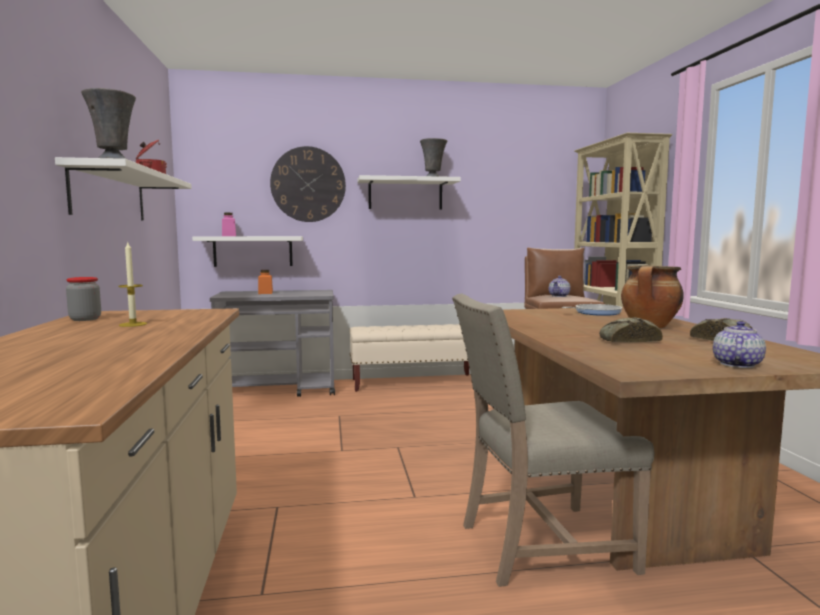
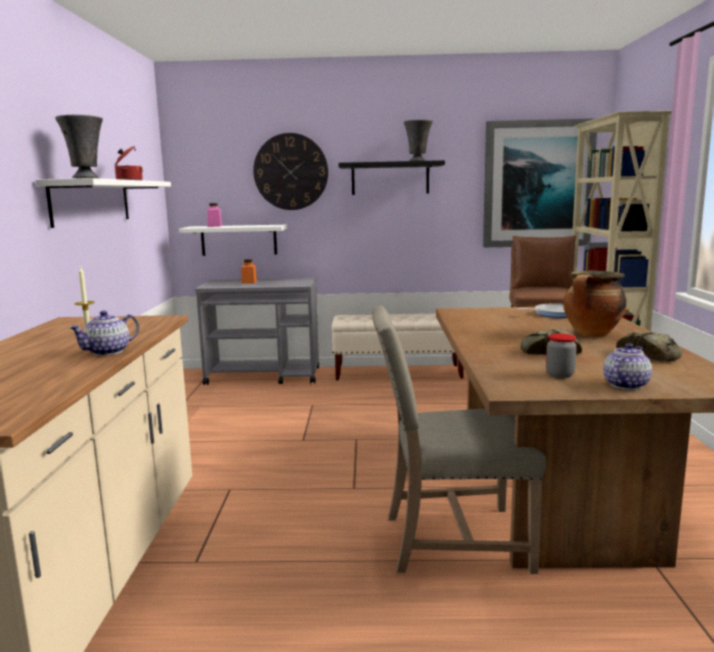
camera: 10 degrees right, 5 degrees up
jar [66,277,101,321] -> jar moved to [546,333,577,378]
white shelf [357,175,461,209] -> black shelf [338,160,445,195]
teapot [549,276,570,297] -> teapot moved to [68,311,139,356]
none -> picture [483,118,597,247]

